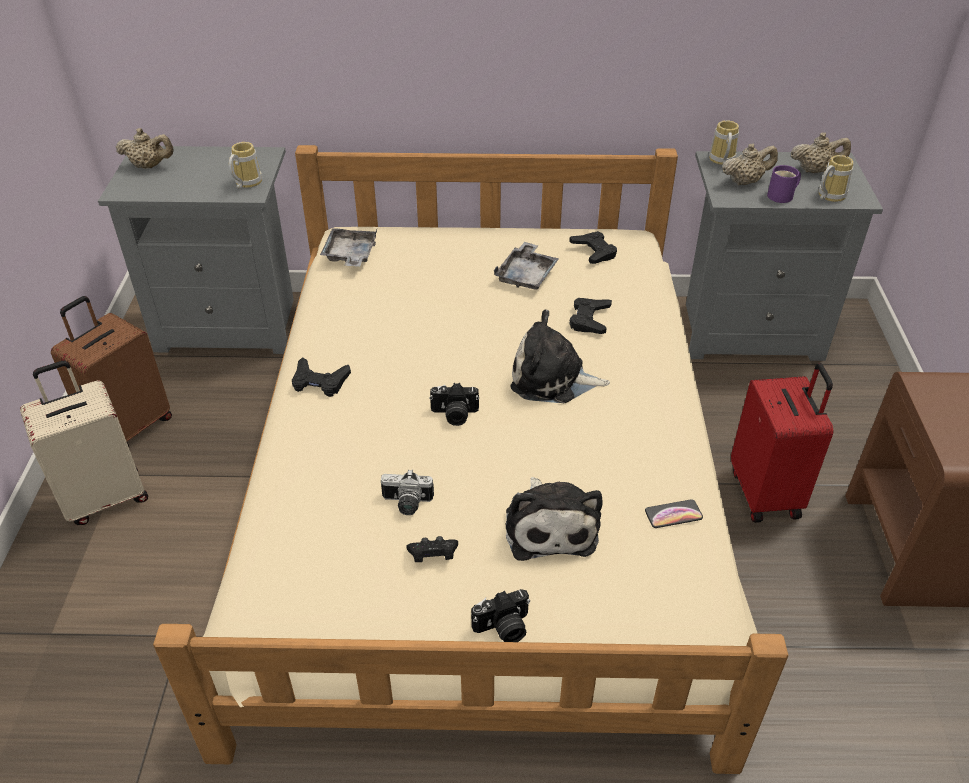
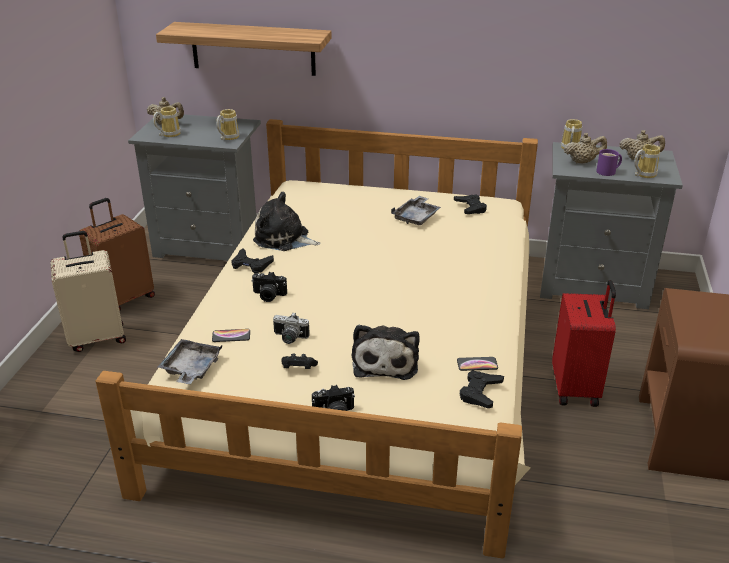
camera: 10 degrees right, 10 degrees down
grey tray [320,228,377,266] -> grey tray moved to [158,339,222,384]
camera [429,383,479,426] -> camera moved to [251,272,287,302]
plush toy [510,310,610,403] -> plush toy moved to [253,192,321,251]
black game controller [569,298,612,334] -> black game controller moved to [460,370,504,408]
none -> mug [153,106,181,137]
none -> shelf [156,22,332,76]
none -> phone [212,329,250,342]

